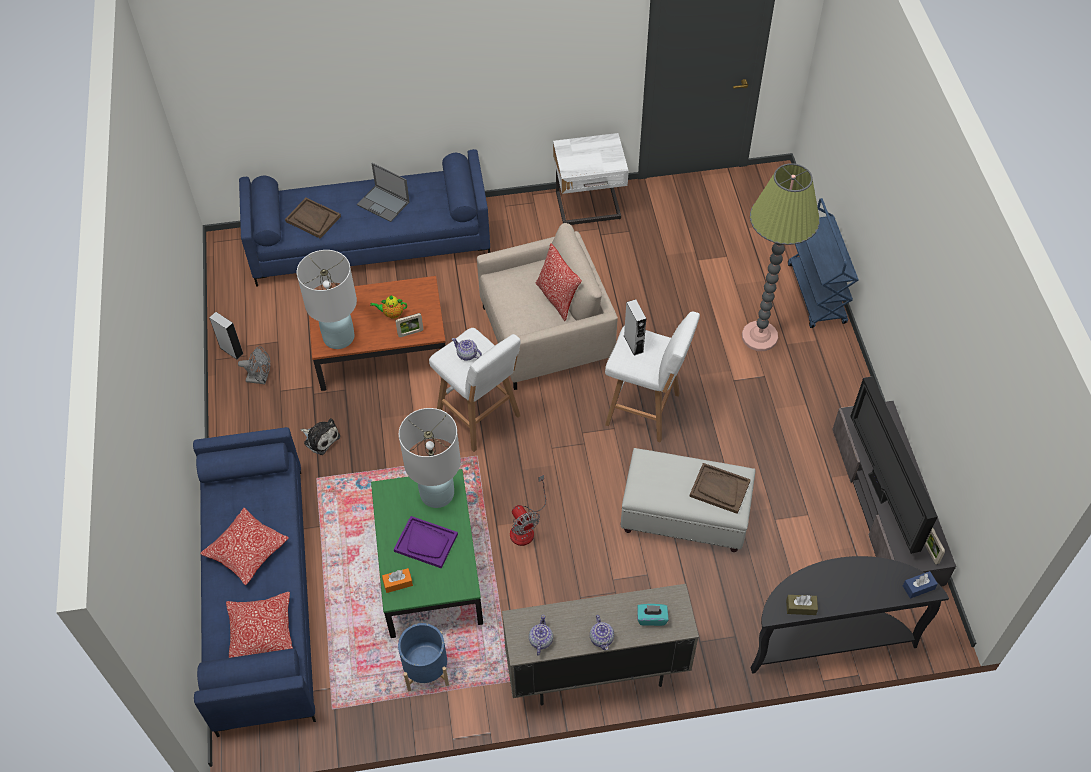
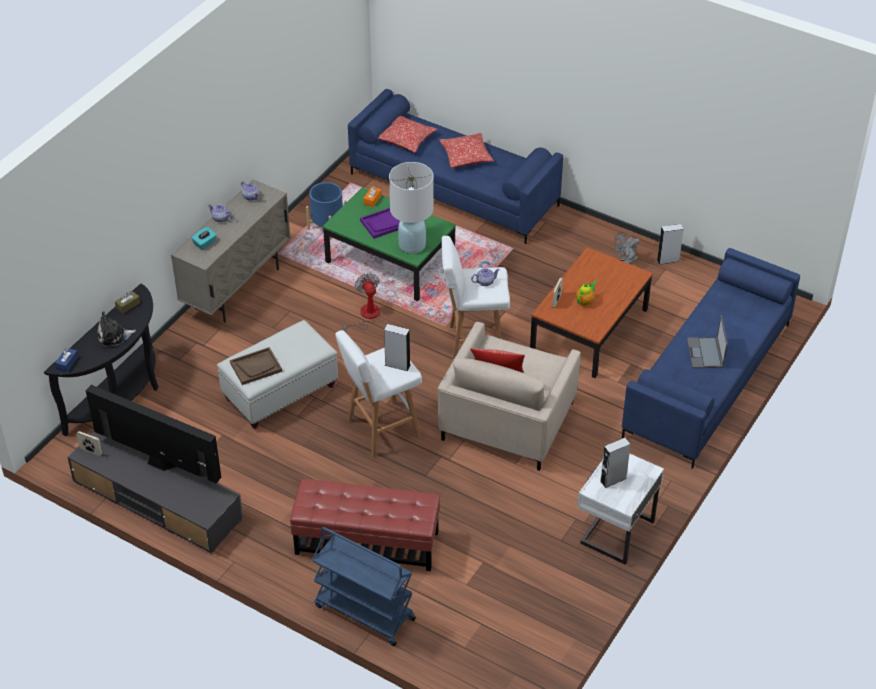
camera: 130 degrees right, 10 degrees down
brown tray [285,198,341,239] -> none
white table lamp [297,250,357,349] -> none
plush toy [301,418,340,455] -> plush toy moved to [98,311,136,347]
laptop [357,163,410,222] -> laptop turned 75 degrees counterclockwise [687,315,728,368]
fan [510,475,546,546] -> fan turned 60 degrees clockwise [342,273,380,331]
floor lamp [742,163,820,351] -> red ottoman [290,479,440,571]
none -> grey speaker [600,438,631,488]

